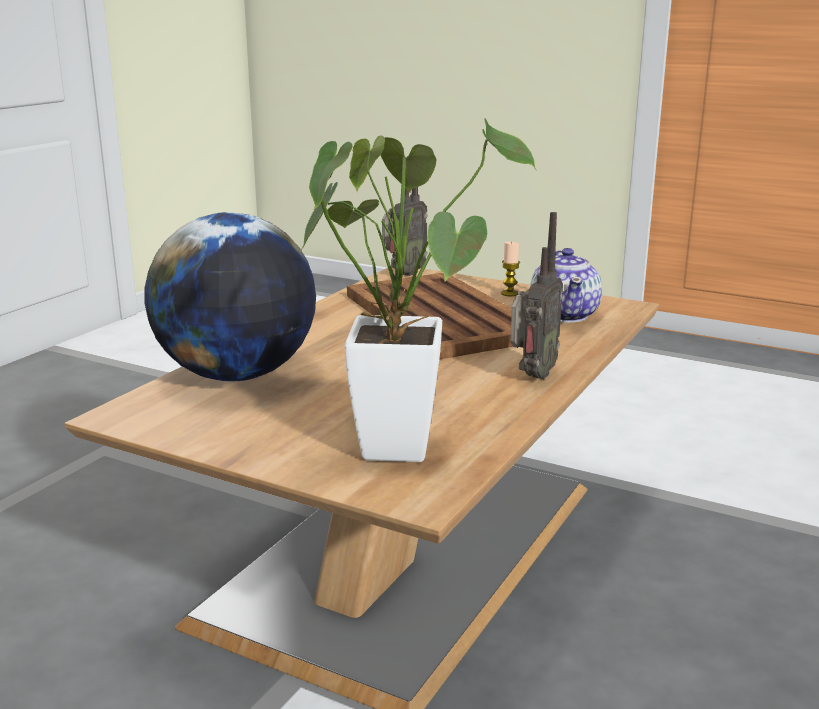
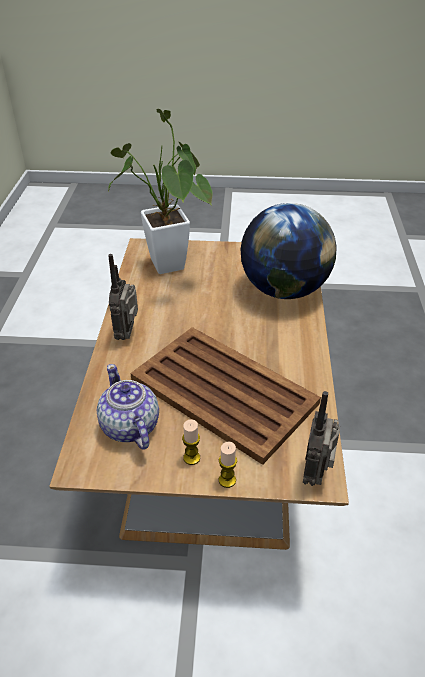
camera: 155 degrees right, 20 degrees up
none -> candle [219,442,237,488]

